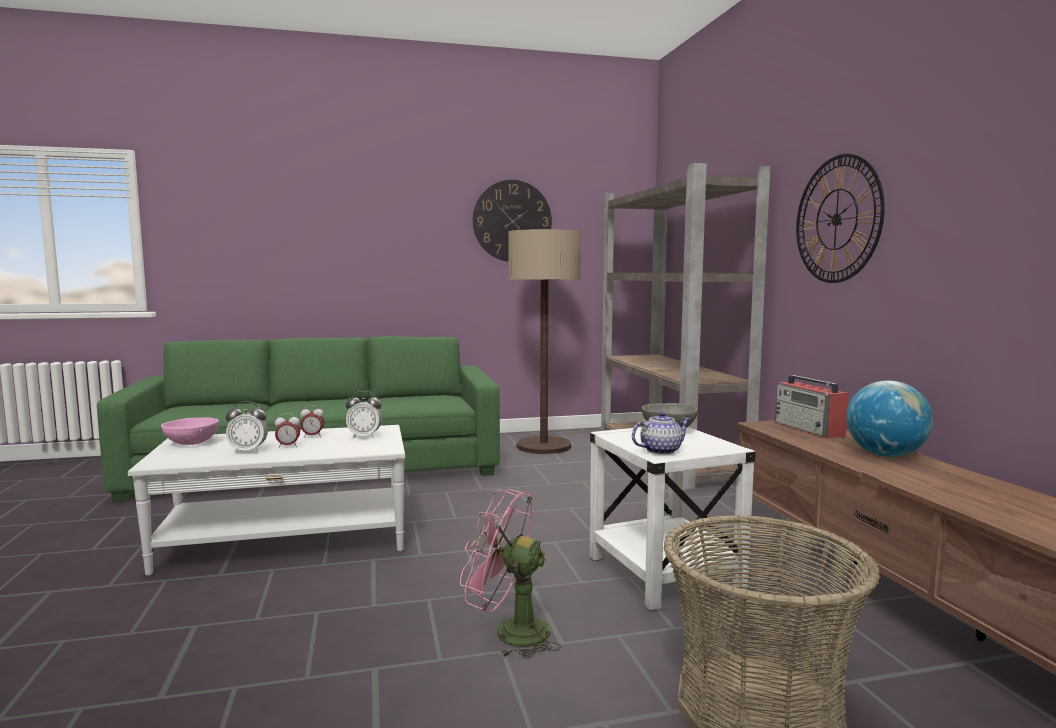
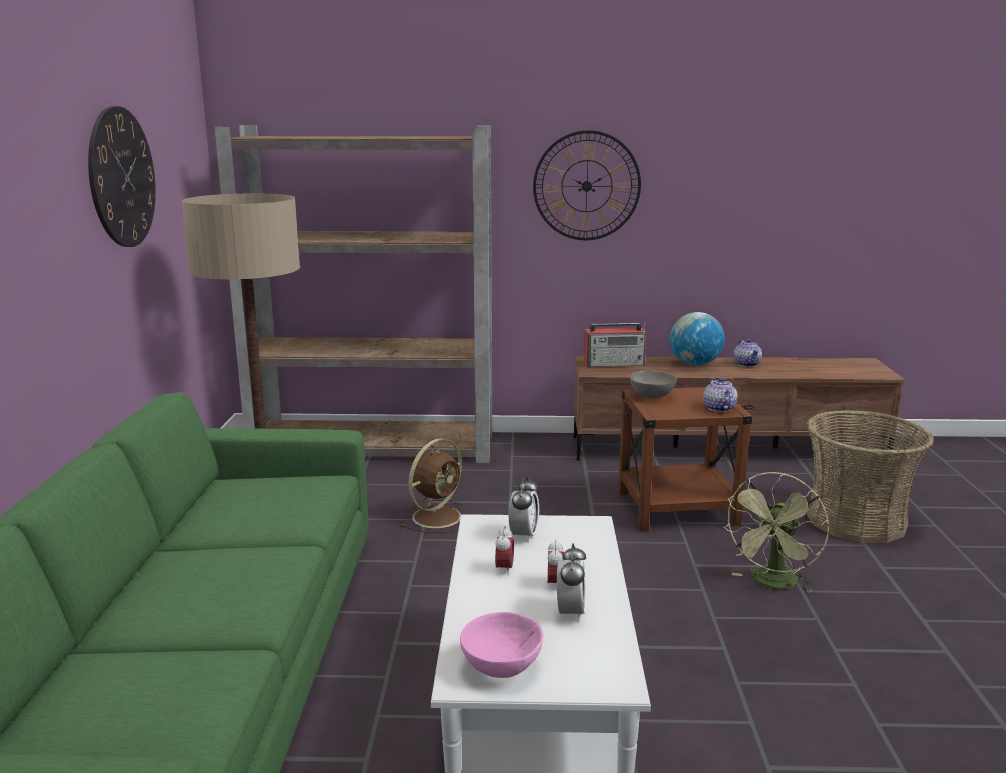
camera: 75 degrees left, 10 degrees up
pink fan [460,489,561,659] -> green fan [723,472,829,593]
white side table [590,427,756,611] -> brown side table [618,387,752,531]
none -> brown fan [400,438,474,533]
none -> teapot [734,339,762,367]

